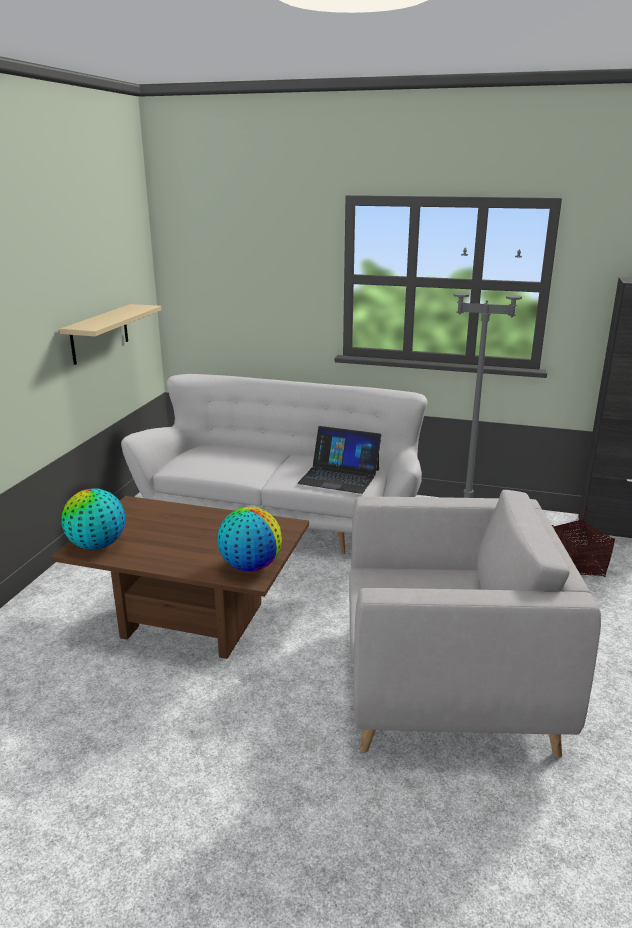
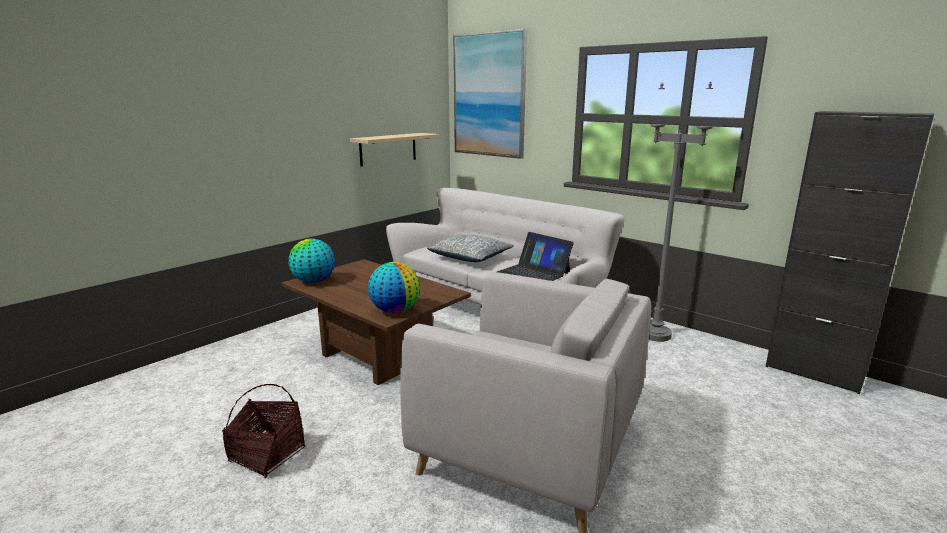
camera: 25 degrees right, 5 degrees down
basket [552,505,615,577] -> basket moved to [222,384,305,478]
none -> pillow [427,234,514,262]
none -> picture [454,28,527,159]

